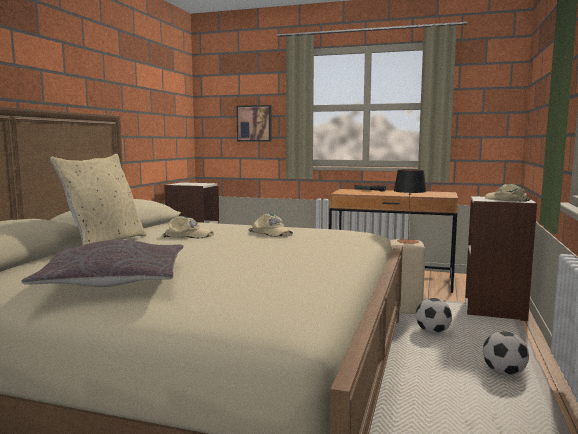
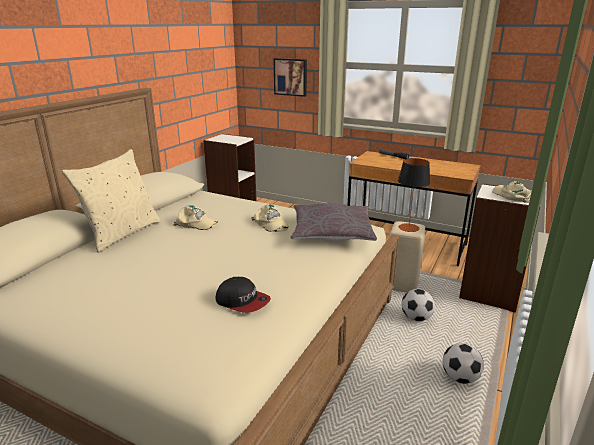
camera: 10 degrees right, 15 degrees up
grey pillow [22,240,184,287] -> grey pillow moved to [291,203,377,241]
none -> cap [215,277,271,313]

